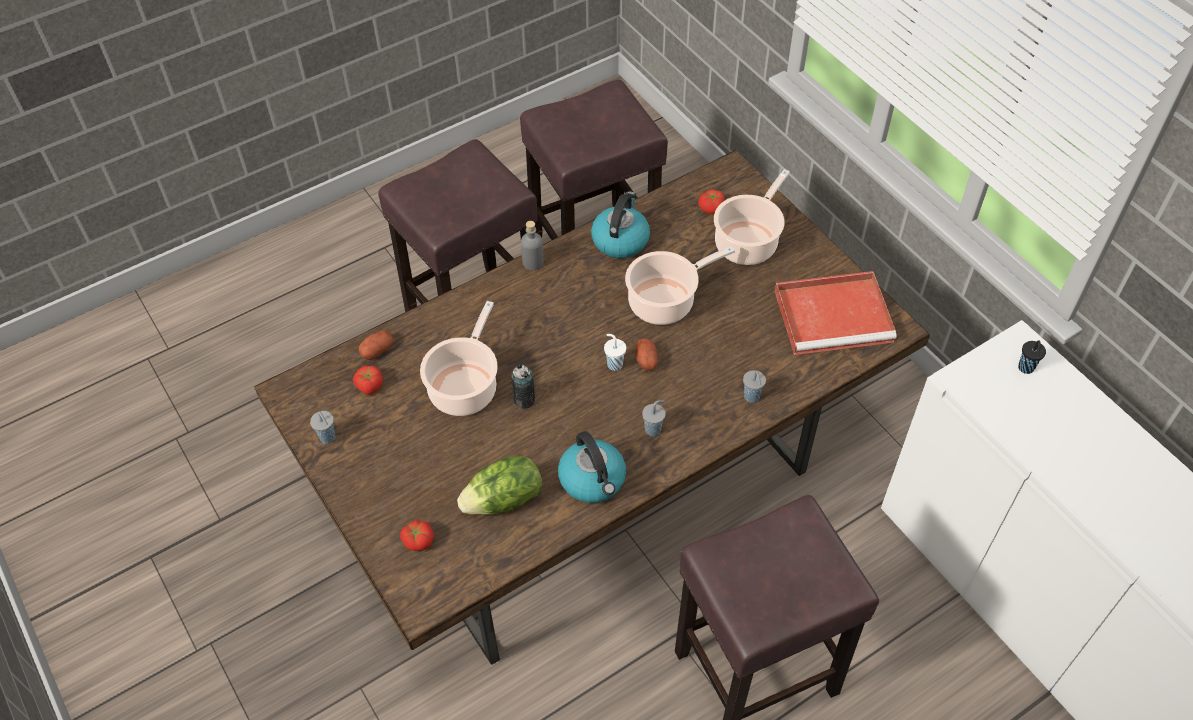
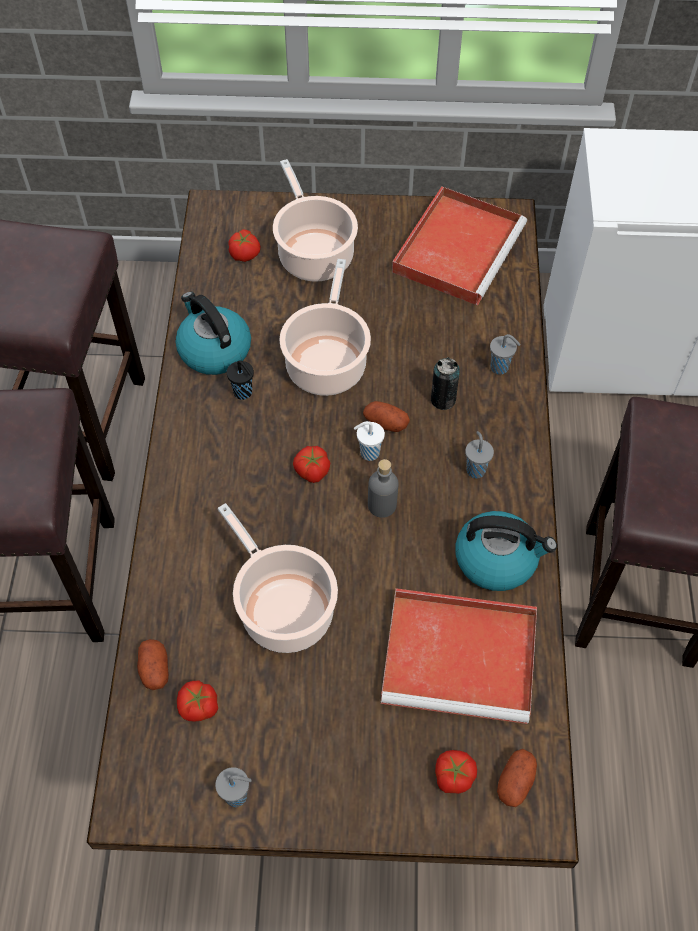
camera: 55 degrees left, 5 degrees up
lettuce [457,456,542,515] -> red tray [381,588,537,724]
can [511,365,535,409] -> can moved to [431,357,460,410]
grey bottle [521,221,544,270] -> grey bottle moved to [368,459,399,518]
black cup [1018,340,1046,374] -> black cup moved to [227,360,254,400]
none -> tomato [293,446,330,483]
none -> potato [497,749,537,807]

